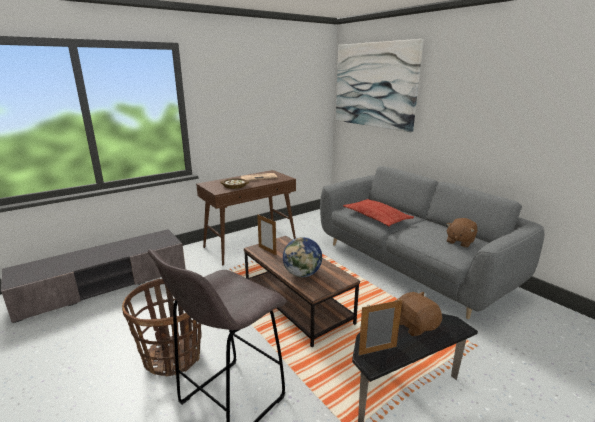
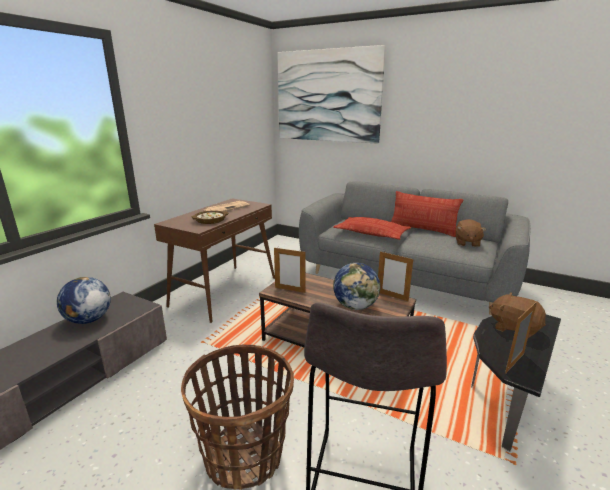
camera: 25 degrees left, 0 degrees up
none -> globe [56,277,111,324]
none -> picture frame [378,251,413,302]
none -> pillow [391,191,463,237]

